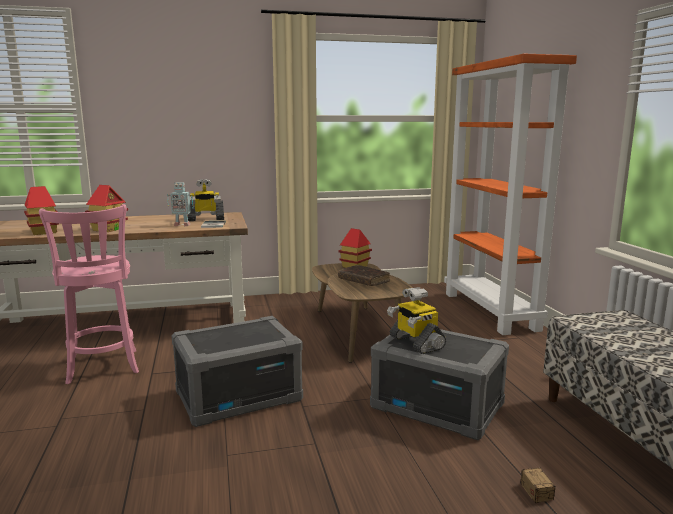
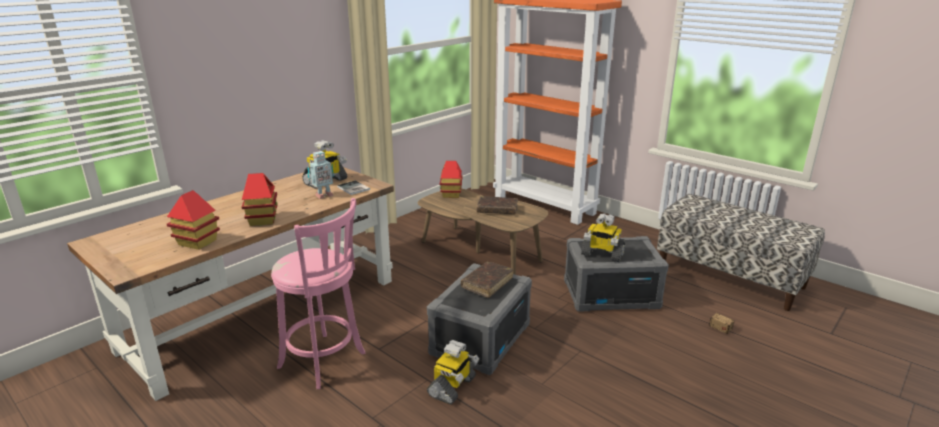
camera: 35 degrees left, 10 degrees up
none -> toy robot [427,340,479,405]
none -> brown book [461,262,513,298]

